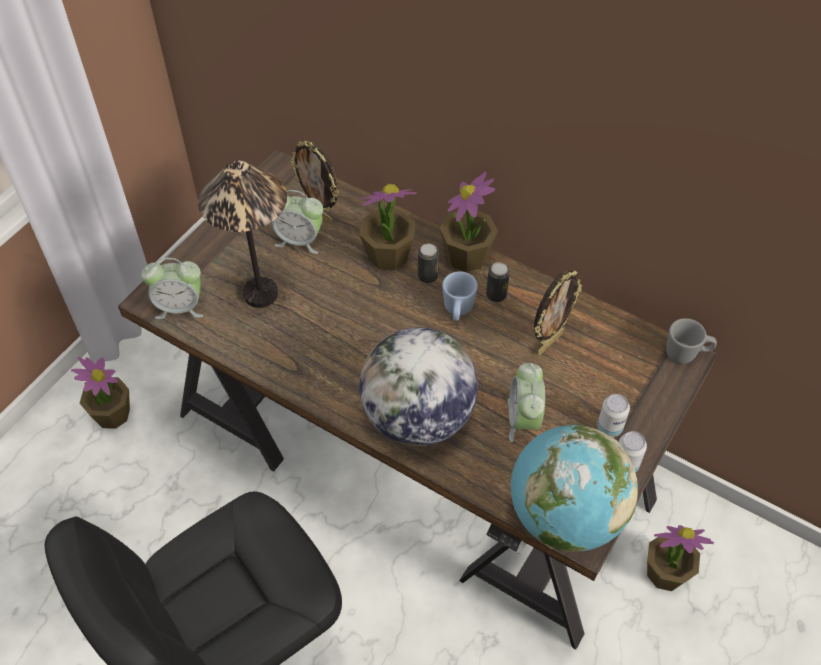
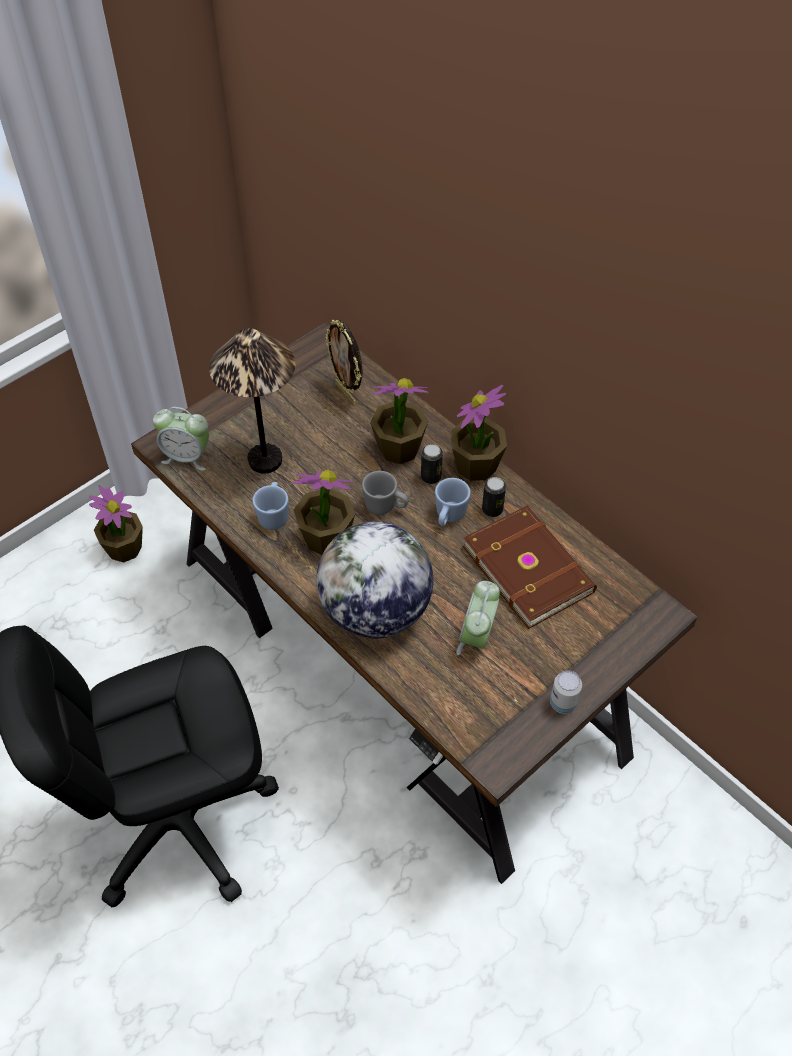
camera: 15 degrees right, 0 degrees up
alarm clock [272,190,323,254] -> none
globe [511,425,638,552] -> none
picture frame [534,270,582,355] -> brown book [462,505,597,629]
can [597,394,630,437] -> none
potted plant [647,525,714,591] -> potted plant moved to [293,470,355,555]
grey mug [666,318,717,364] -> grey mug moved to [362,471,408,515]
none -> blue mug [253,482,289,530]

